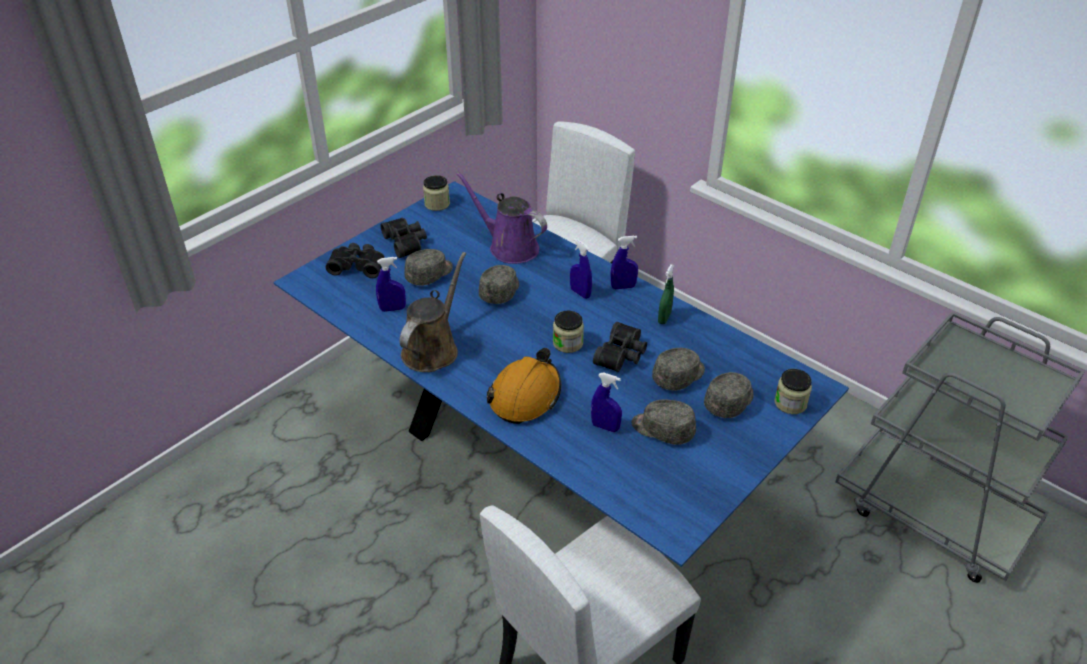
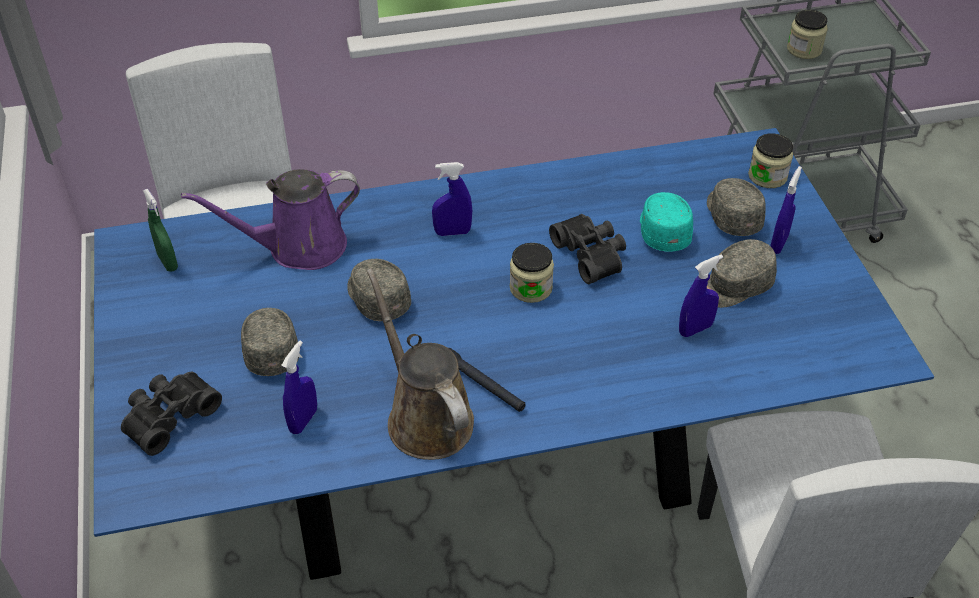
camera: 55 degrees left, 5 degrees up
black binoculars [381,218,427,258] -> none
jar [423,175,450,211] -> jar moved to [787,10,828,59]
orange hard hat [487,348,561,424] -> none
blue spray bottle [611,236,638,289] -> blue spray bottle moved to [770,166,802,254]
grey cap [652,348,705,391] -> turquoise cap [640,192,693,252]
green spray bottle [658,264,674,324] -> green spray bottle moved to [143,189,178,272]
none -> black flashlight [449,348,525,412]

